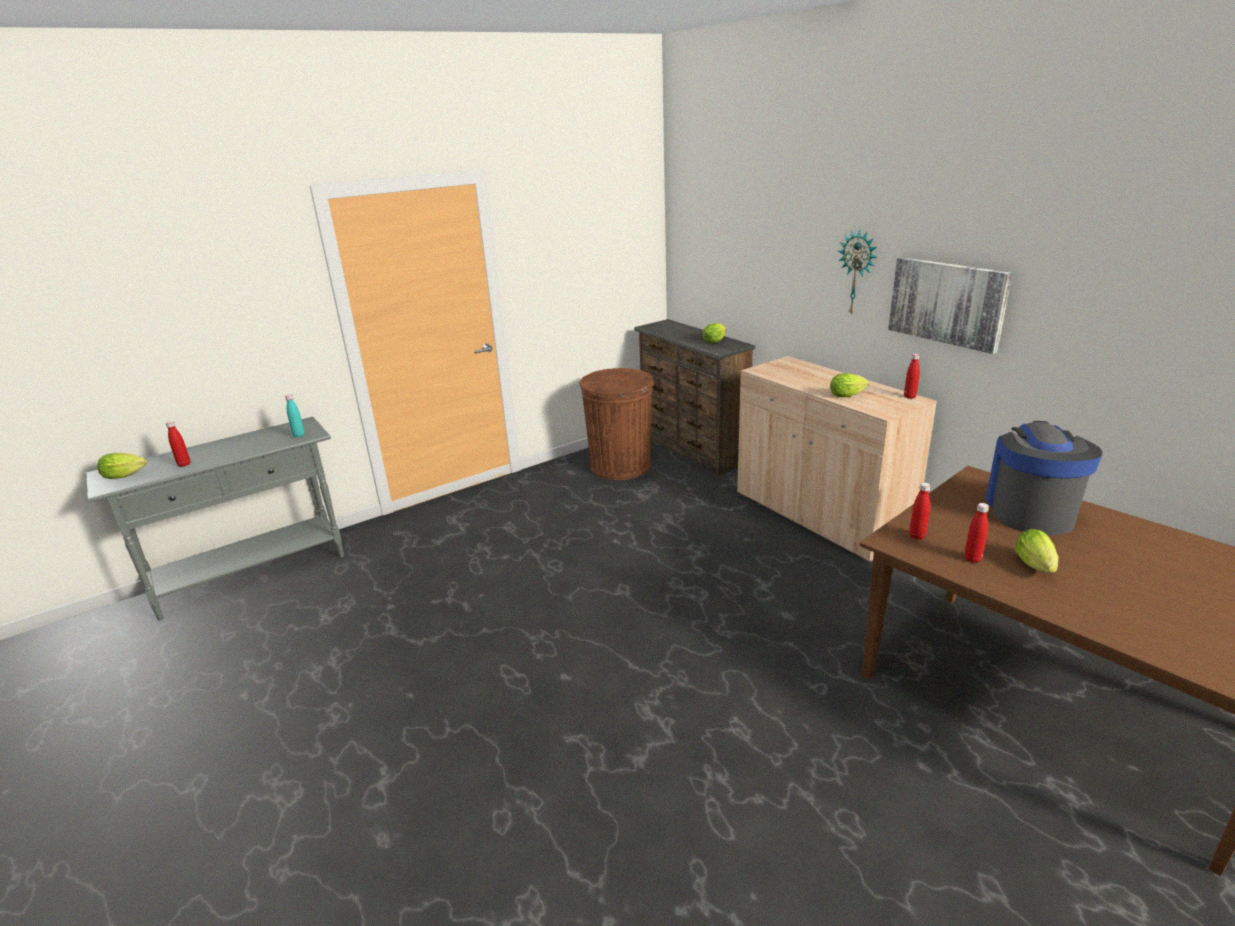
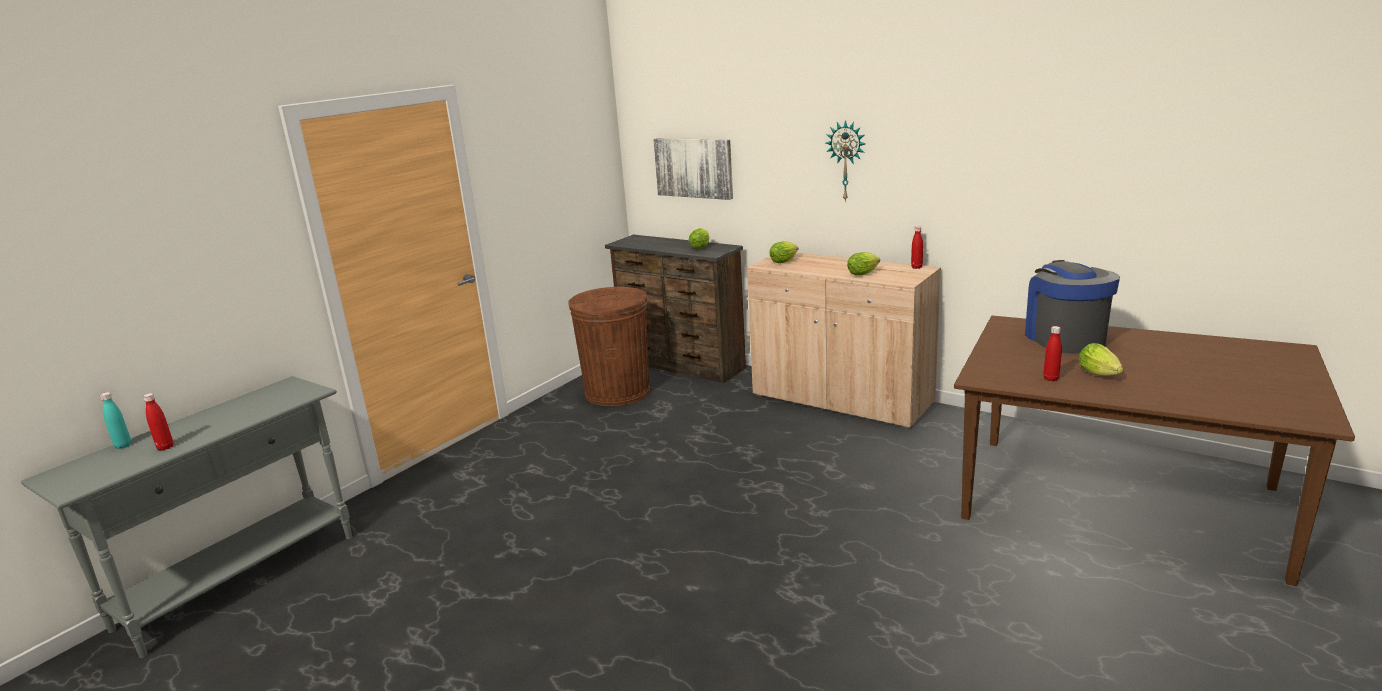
camera: 20 degrees left, 5 degrees down
lettuce [97,453,147,479] -> lettuce moved to [769,241,798,263]
turquoise bottle [285,394,305,437] -> turquoise bottle moved to [100,392,131,449]
picture [888,257,1012,354] -> picture moved to [653,138,733,200]
red bottle [909,482,930,539] -> none

